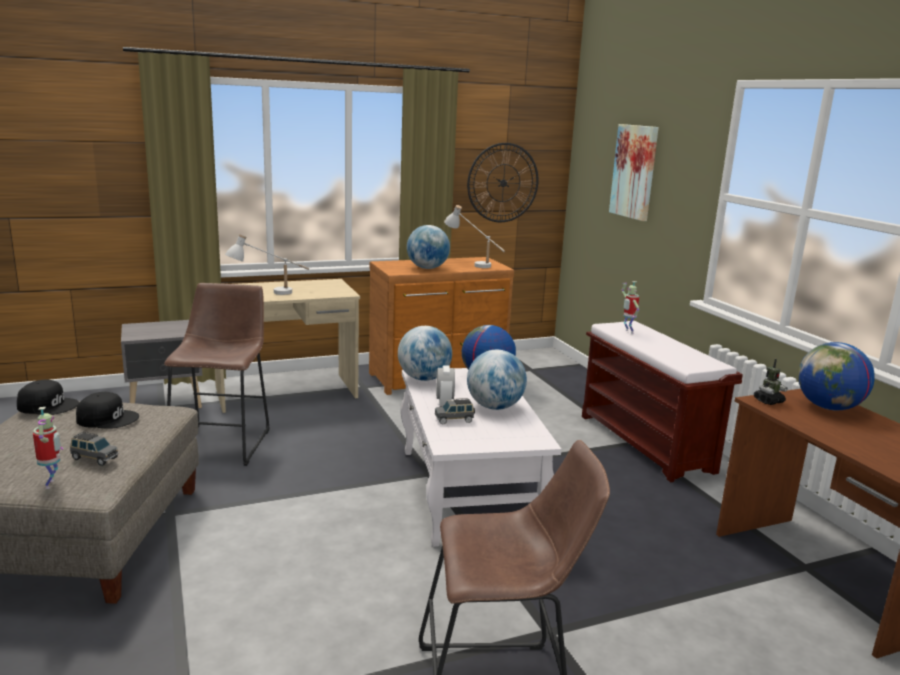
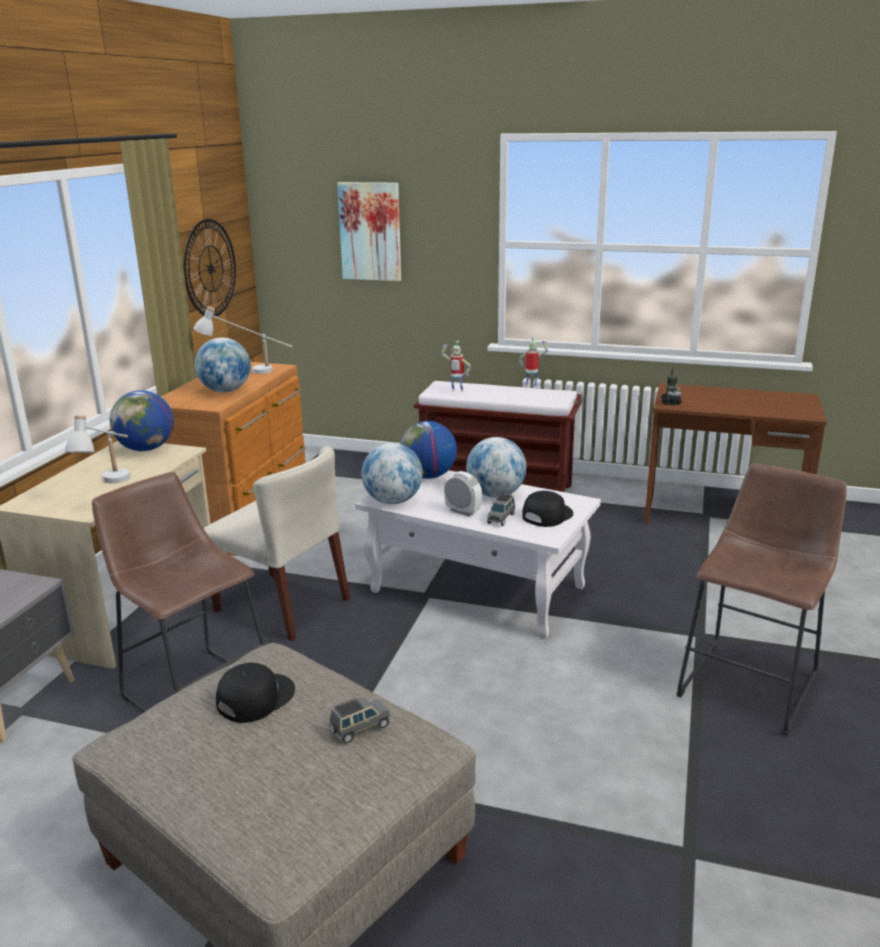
camera: 50 degrees left, 5 degrees up
black cap [17,380,79,415] -> black cap moved to [522,491,573,527]
toy robot [33,407,63,489] -> toy robot moved to [519,337,548,388]
globe [798,342,875,411] -> globe moved to [110,390,174,451]
none -> beige chair [203,446,350,641]

